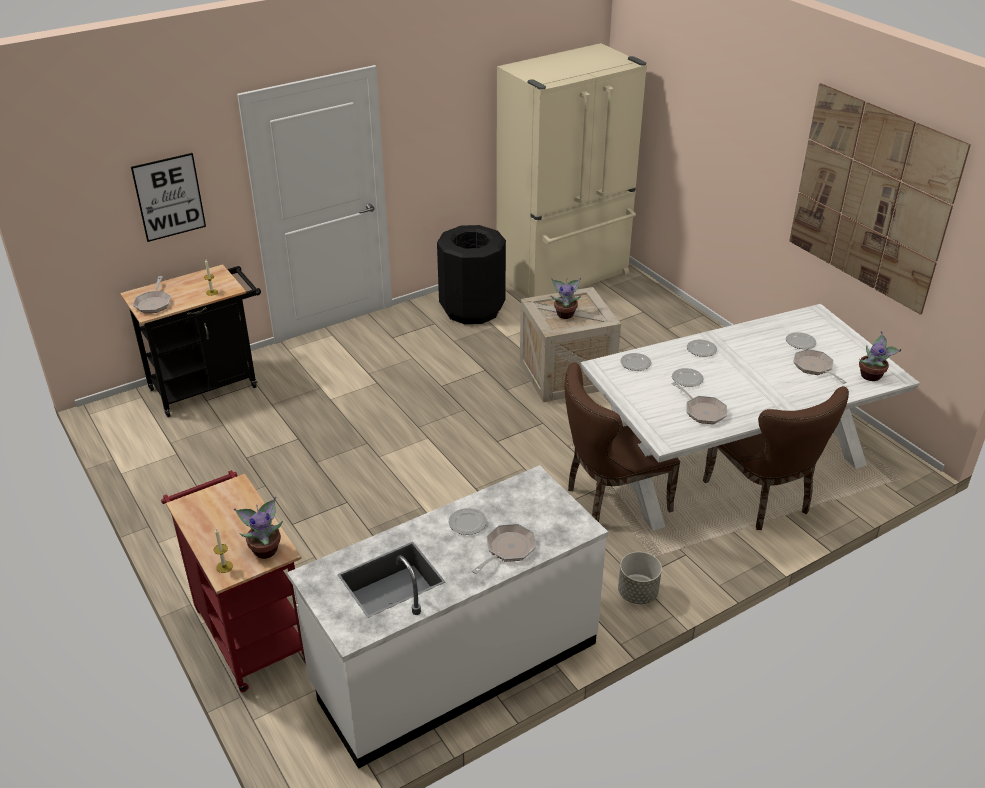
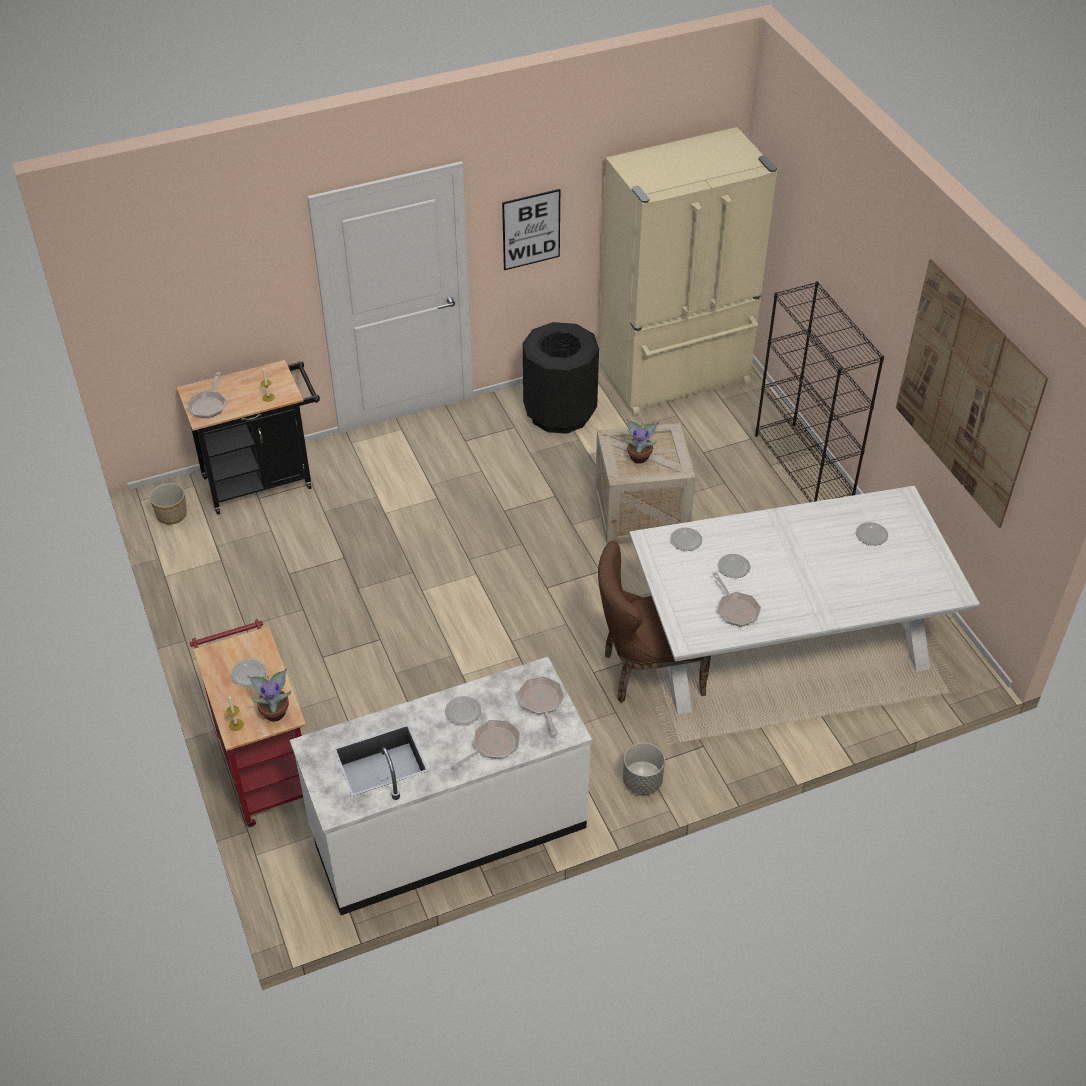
camera: 10 degrees right, 10 degrees up
picture [131,153,206,242] -> picture moved to [502,189,560,270]
plate [687,339,717,357] -> plate moved to [231,659,266,687]
brown chair [703,386,849,530] -> none
frying pan [794,349,847,384] -> frying pan moved to [517,676,564,736]
potted plant [859,331,901,381] -> none
none -> planter [149,483,187,525]
none -> black bookcase [755,281,884,502]

